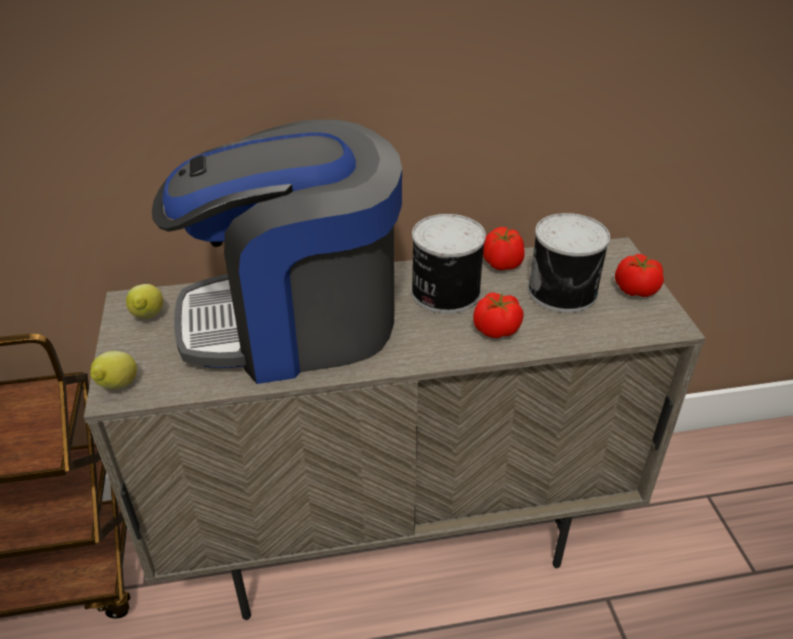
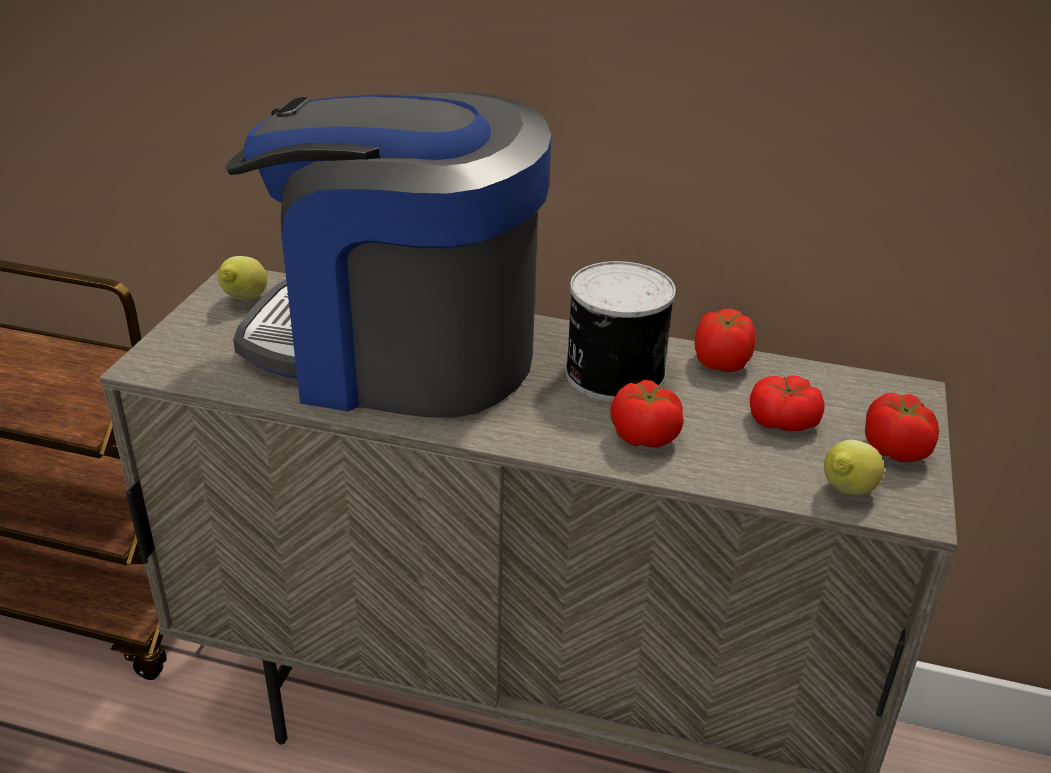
camera: 25 degrees right, 5 degrees down
lemon [90,351,137,389] -> lemon moved to [824,440,884,495]
can [528,213,610,313] -> tomato [750,375,825,431]

